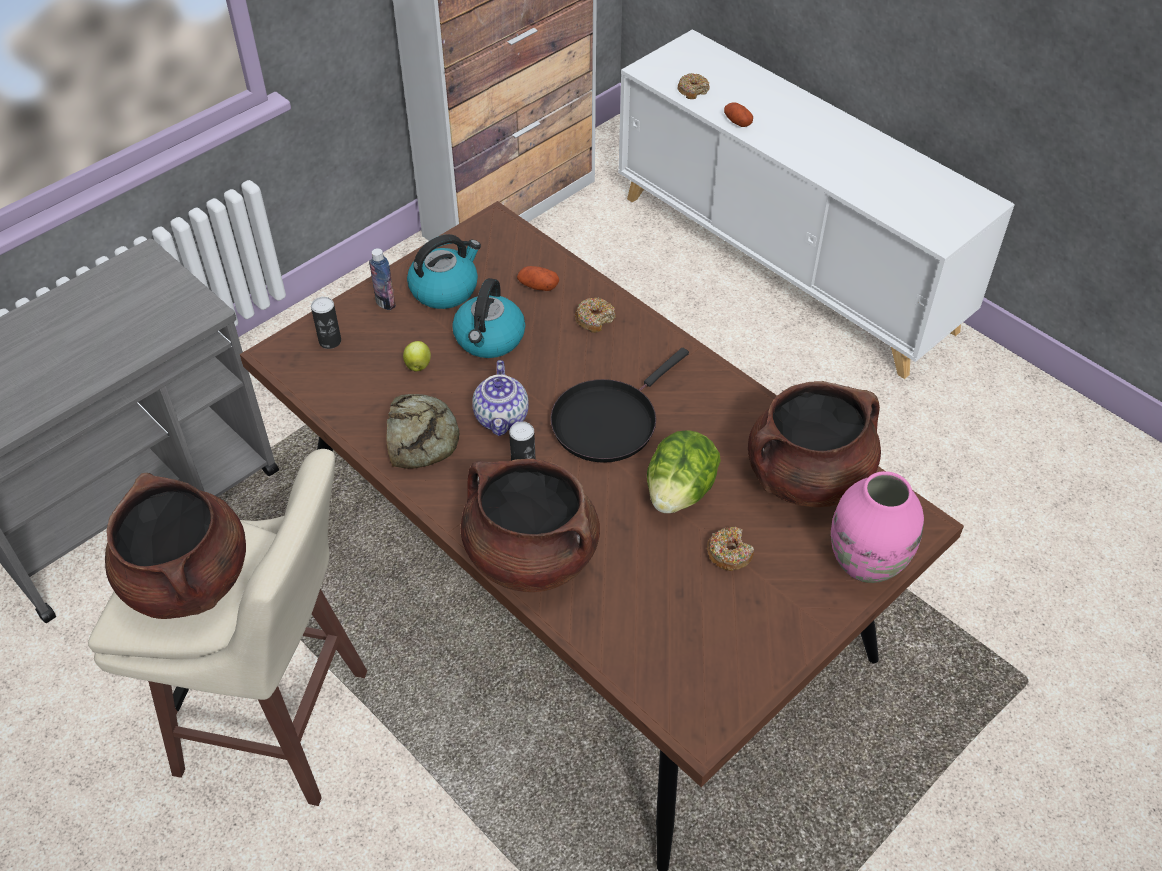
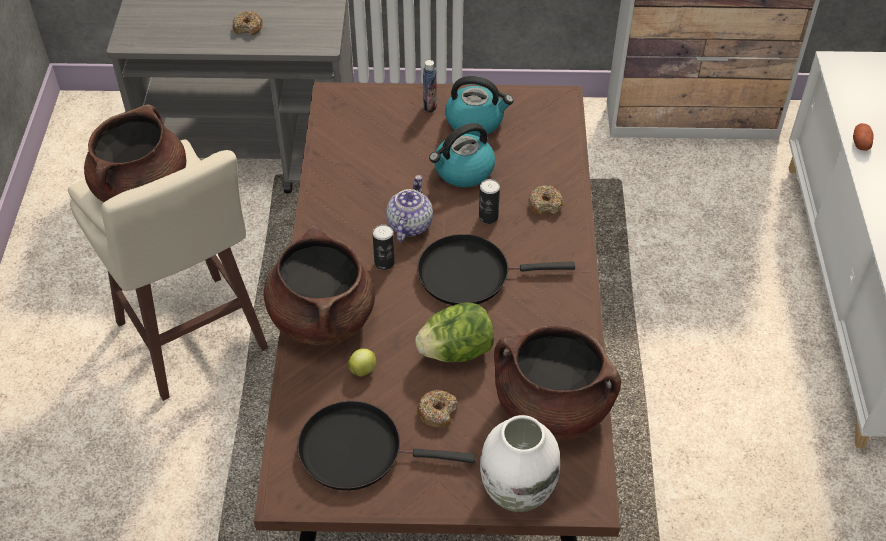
camera: 45 degrees right, 0 degrees up
can [311,297,341,349] -> can moved to [479,179,500,224]
bread [387,394,459,469] -> none
apple [403,341,431,372] -> apple moved to [348,348,376,376]
teapot [472,360,529,436] -> teapot turned 150 degrees clockwise [386,175,433,242]
potato [517,266,559,291] -> none
donut [677,73,710,99] -> donut moved to [233,11,263,36]
pink vase [831,471,924,583] -> white vase [480,415,560,512]
none -> black frying pan [297,401,475,491]

